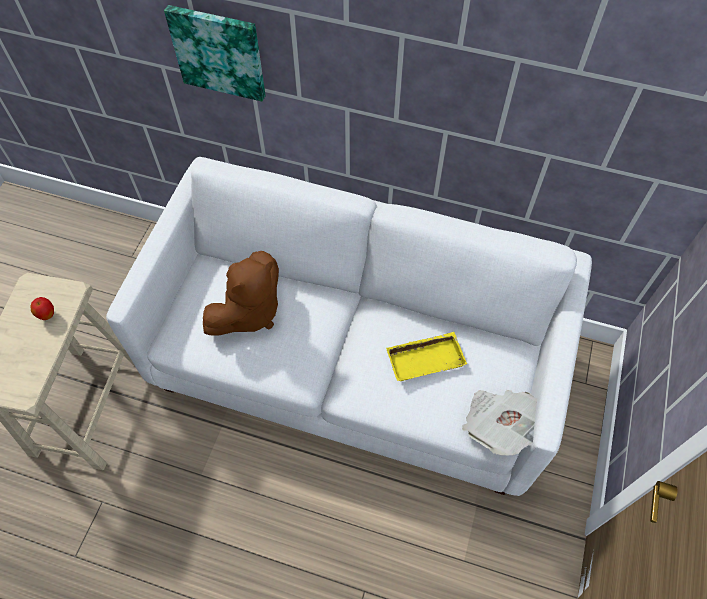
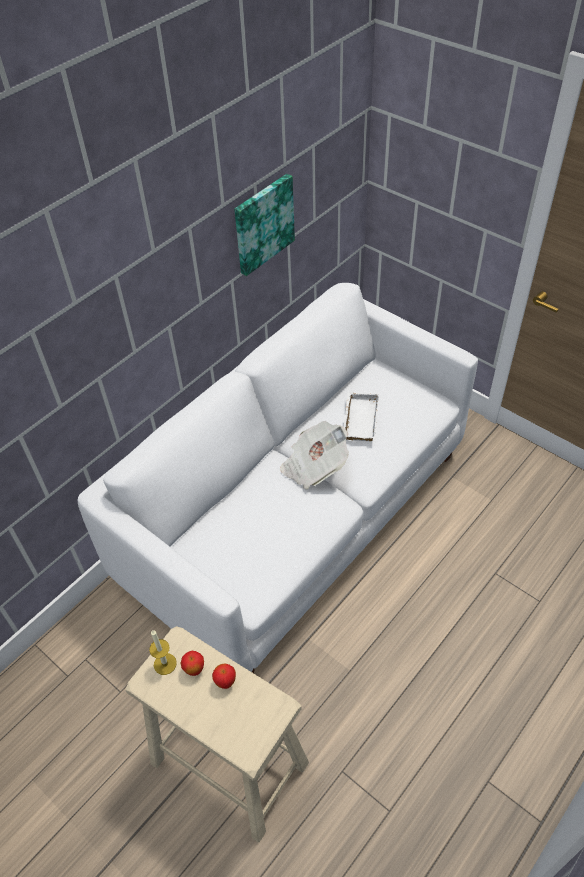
camera: 65 degrees left, 10 degrees down
picture [164,5,266,102] -> picture moved to [234,174,295,276]
brown plush toy [203,251,279,335] -> none
yellow tray [386,332,467,381] -> white tray [344,392,379,441]
newspaper [462,390,537,456] -> newspaper moved to [280,421,349,490]
none -> candle [149,630,177,675]
none -> apple [212,663,236,689]

